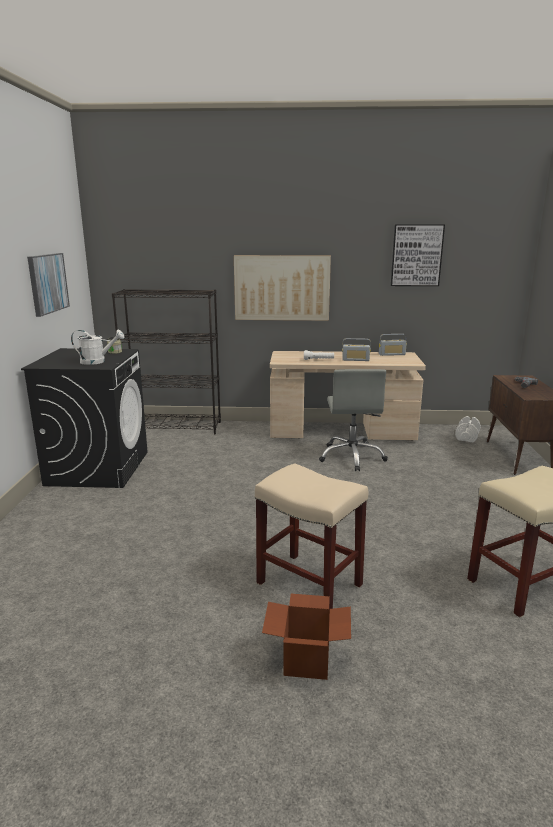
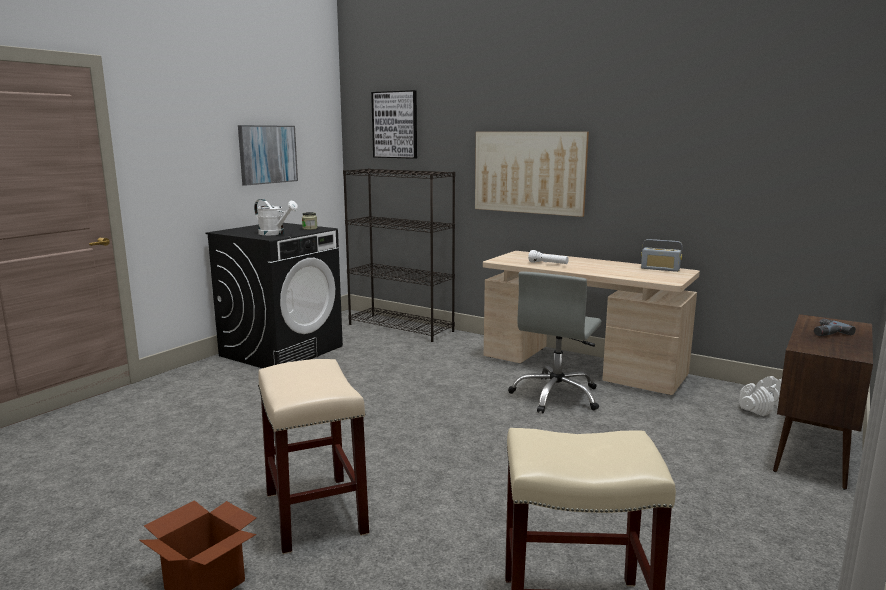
camera: 30 degrees right, 5 degrees down
radio [342,338,371,361] -> none
picture [391,224,445,286] -> picture moved to [371,90,417,159]

